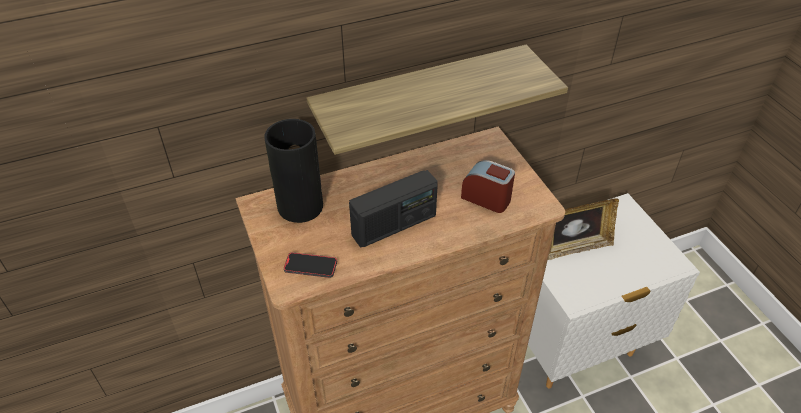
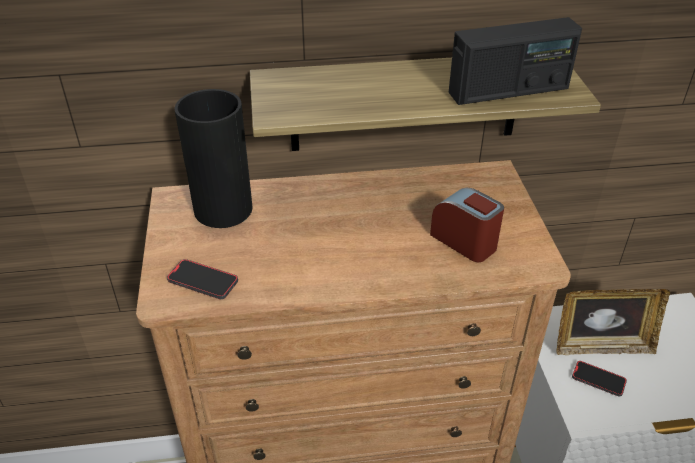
camera: 15 degrees right, 5 degrees down
radio [349,170,438,248] -> radio moved to [449,17,582,105]
none -> phone [572,361,627,397]

